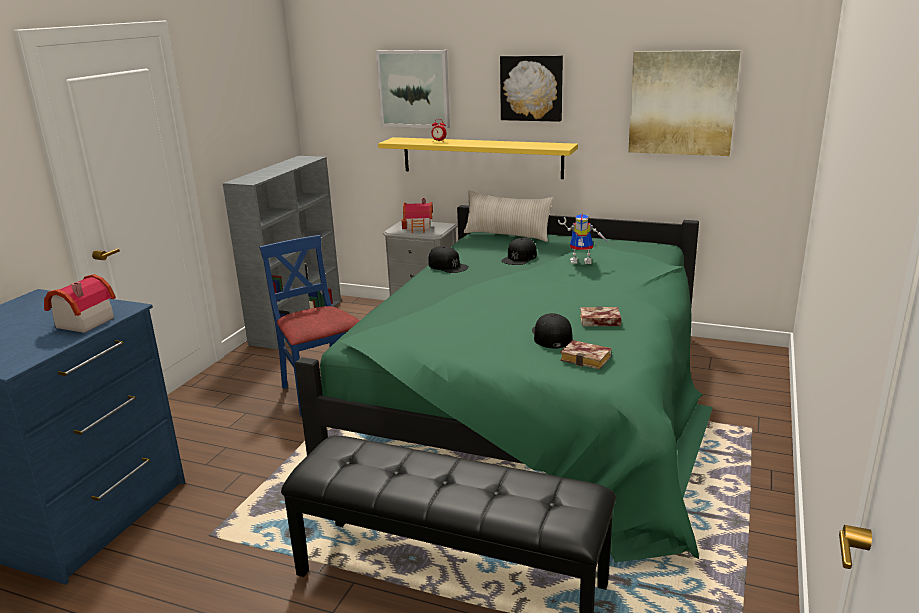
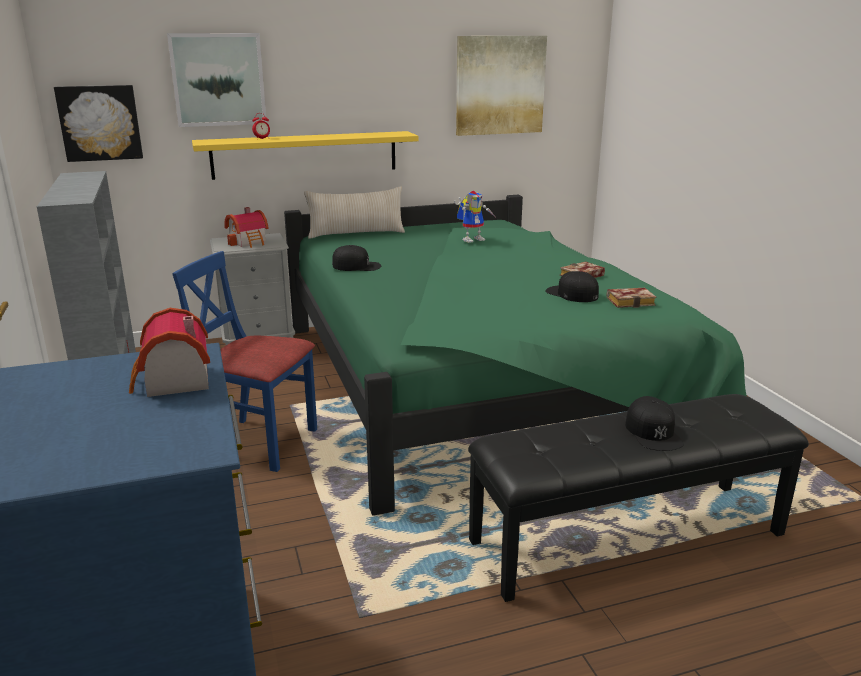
camera: 40 degrees left, 0 degrees up
picture [500,55,563,122] -> picture moved to [54,85,143,162]
black cap [501,238,537,265] -> black cap moved to [625,396,684,451]

